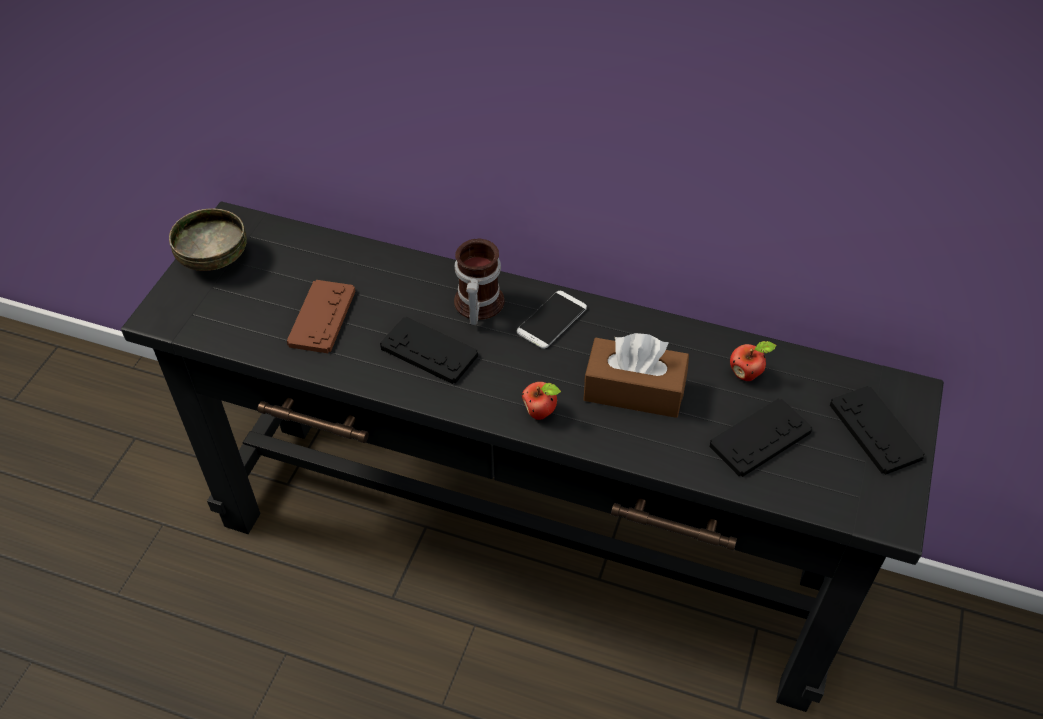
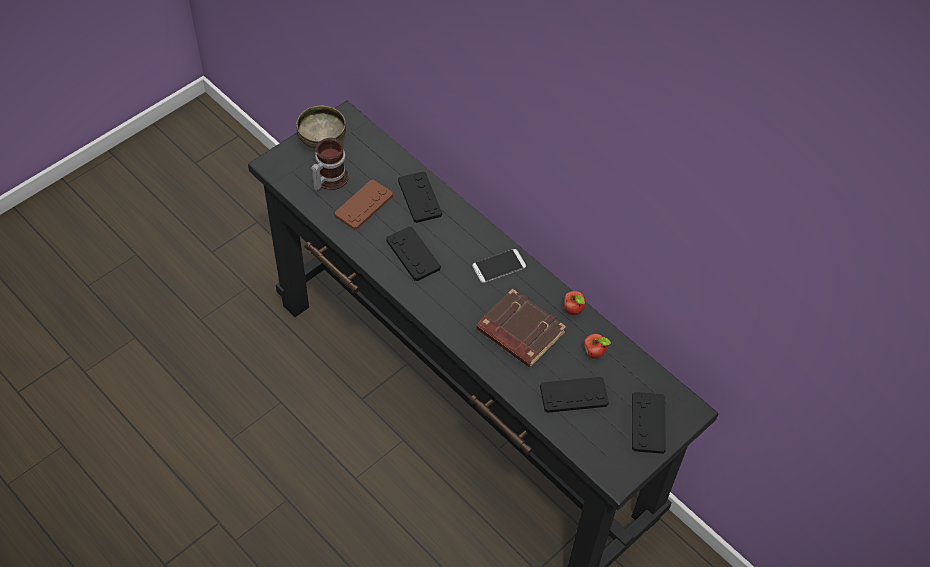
camera: 25 degrees right, 5 degrees up
mug [454,239,504,325] -> mug moved to [311,138,349,191]
apple [522,382,561,420] -> apple moved to [564,291,585,315]
brown tissue box [583,333,689,418] -> brown book [476,289,566,368]
none -> black game controller [398,171,442,223]

